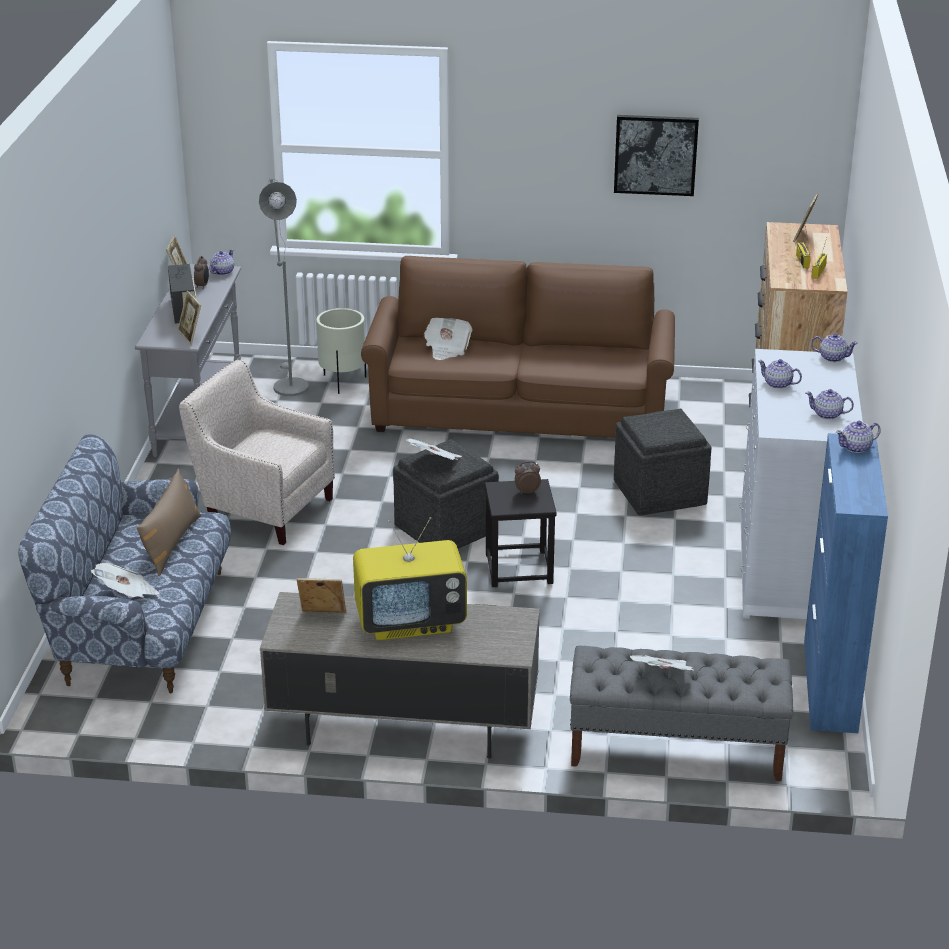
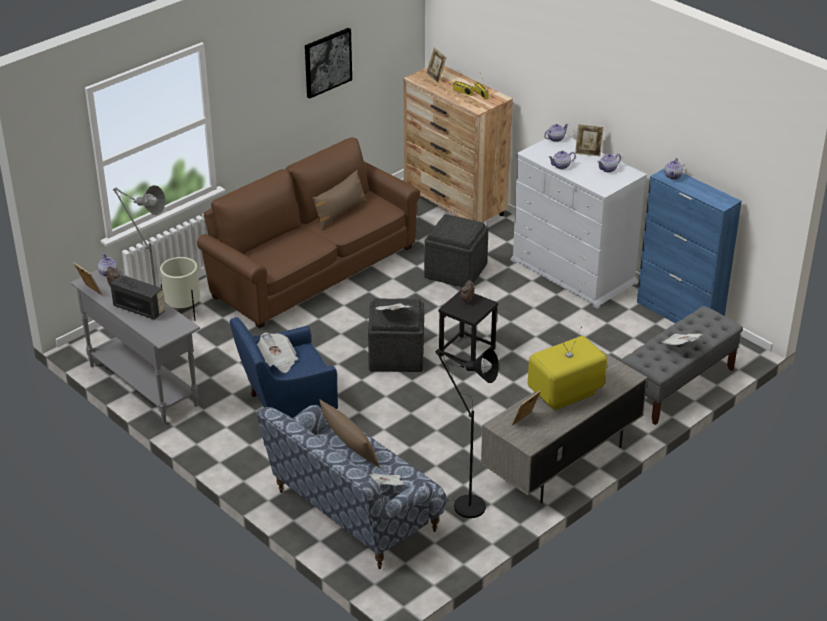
camera: 50 degrees left, 5 degrees up
picture frame [177,291,201,345] -> picture frame moved to [575,124,604,156]
beige armchair [179,359,335,545] -> blue armchair [230,317,338,418]
television [353,517,467,641] -> television turned 150 degrees counterclockwise [528,327,607,410]
newspaper [424,318,472,360] -> newspaper moved to [257,332,298,373]
none -> brown pillow [312,170,367,229]
none -> black floor lamp [435,349,499,518]

